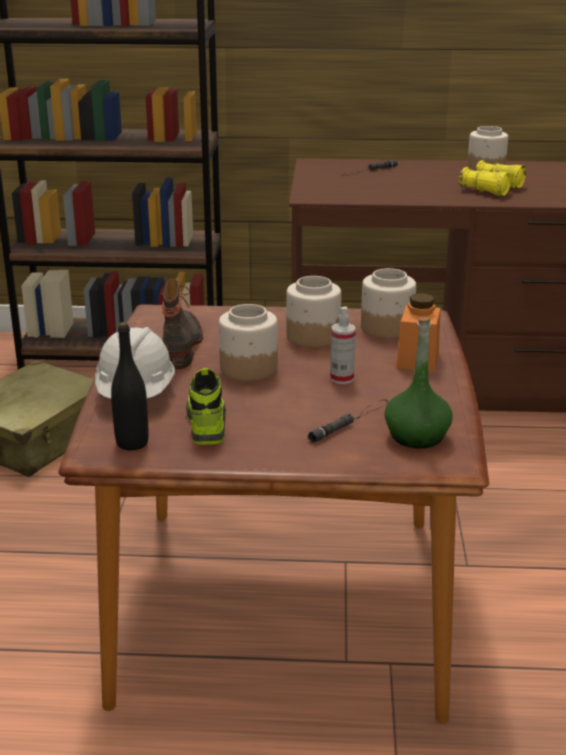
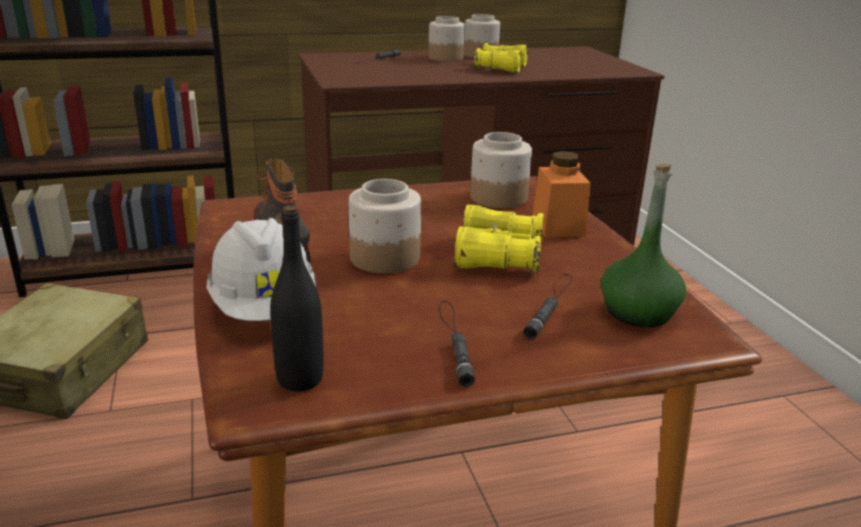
camera: 20 degrees left, 0 degrees up
shoe [186,368,226,445] -> none
jar [286,276,341,347] -> jar moved to [428,16,465,62]
spray bottle [330,306,356,384] -> yellow binoculars [455,204,544,272]
none -> black flashlight [439,301,475,388]

